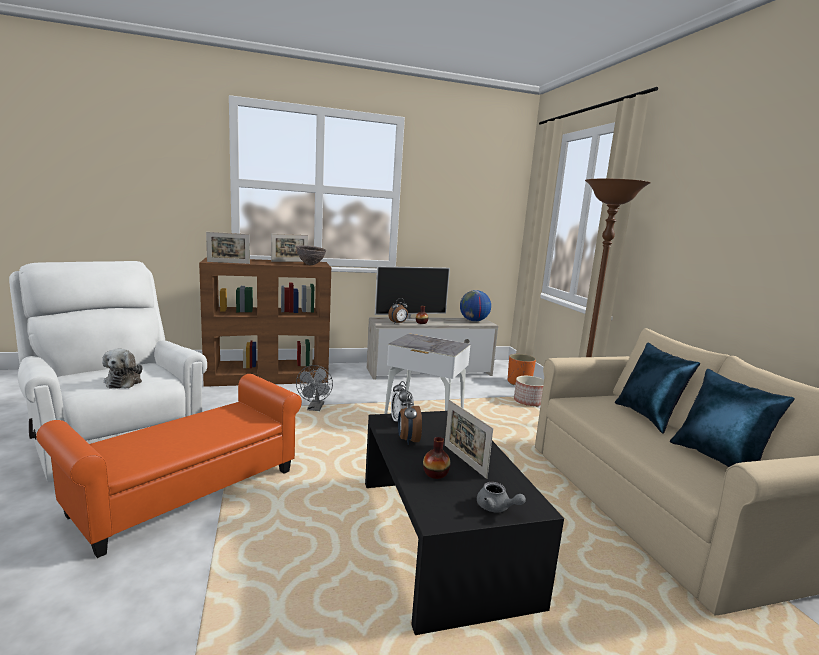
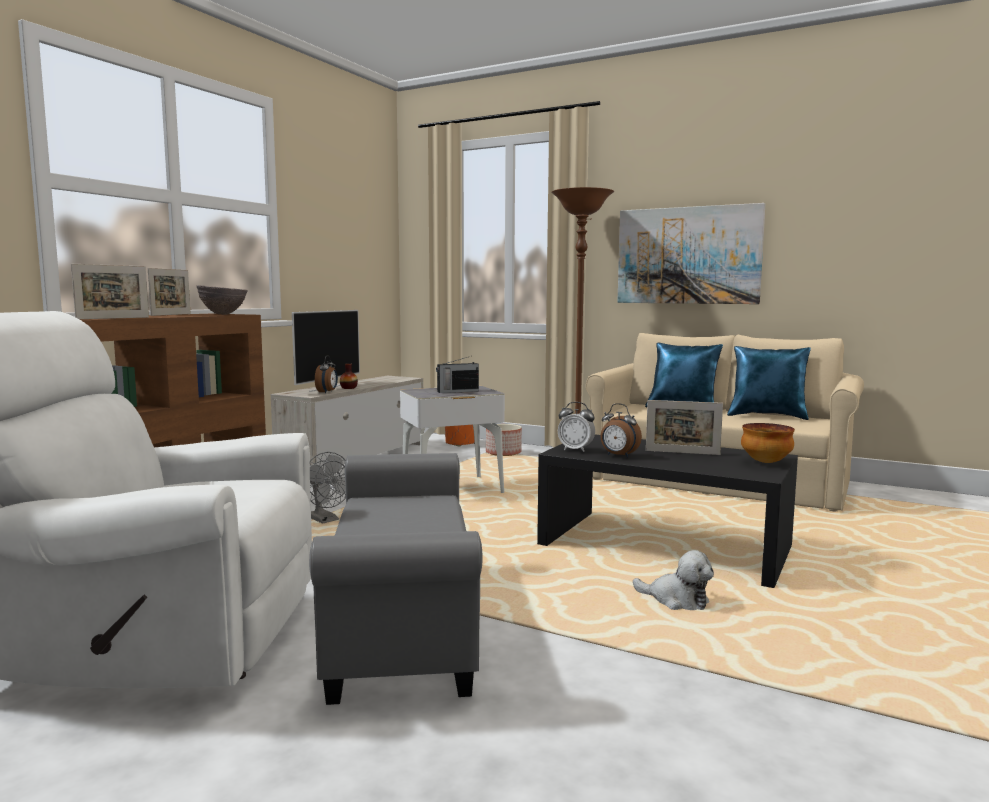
camera: 45 degrees left, 5 degrees down
orange ottoman [36,374,302,558] -> grey ottoman [309,453,483,705]
plush toy [102,349,143,389] -> plush toy moved to [633,550,714,610]
vase [423,437,451,479] -> none
globe [460,290,491,322] -> none
grey teapot [477,482,526,513] -> bowl [741,423,795,463]
none -> radio [436,356,479,393]
none -> picture [617,203,765,304]

